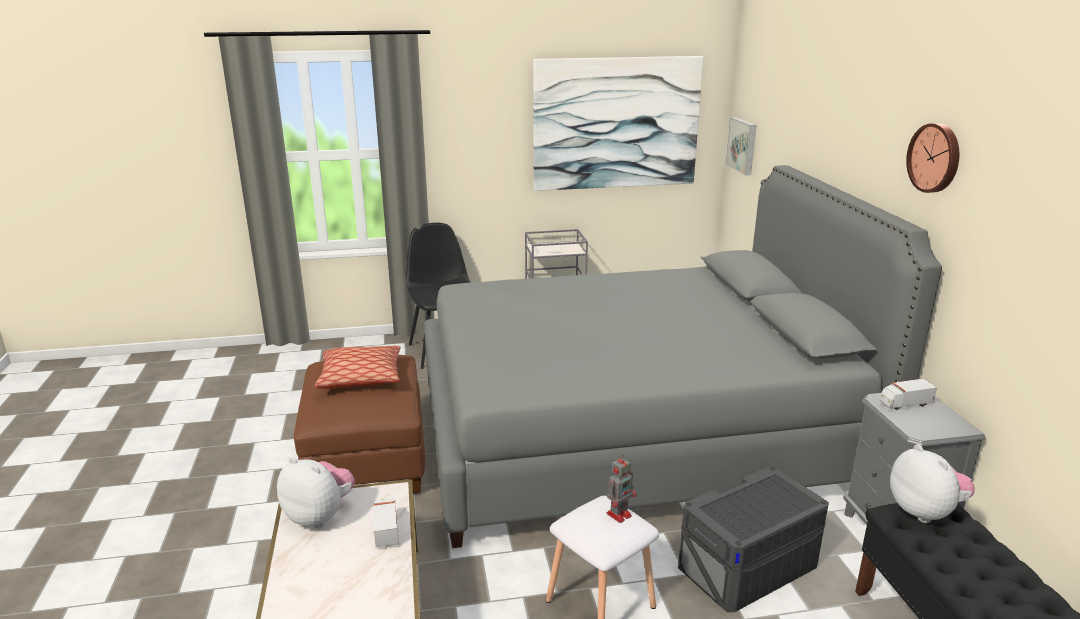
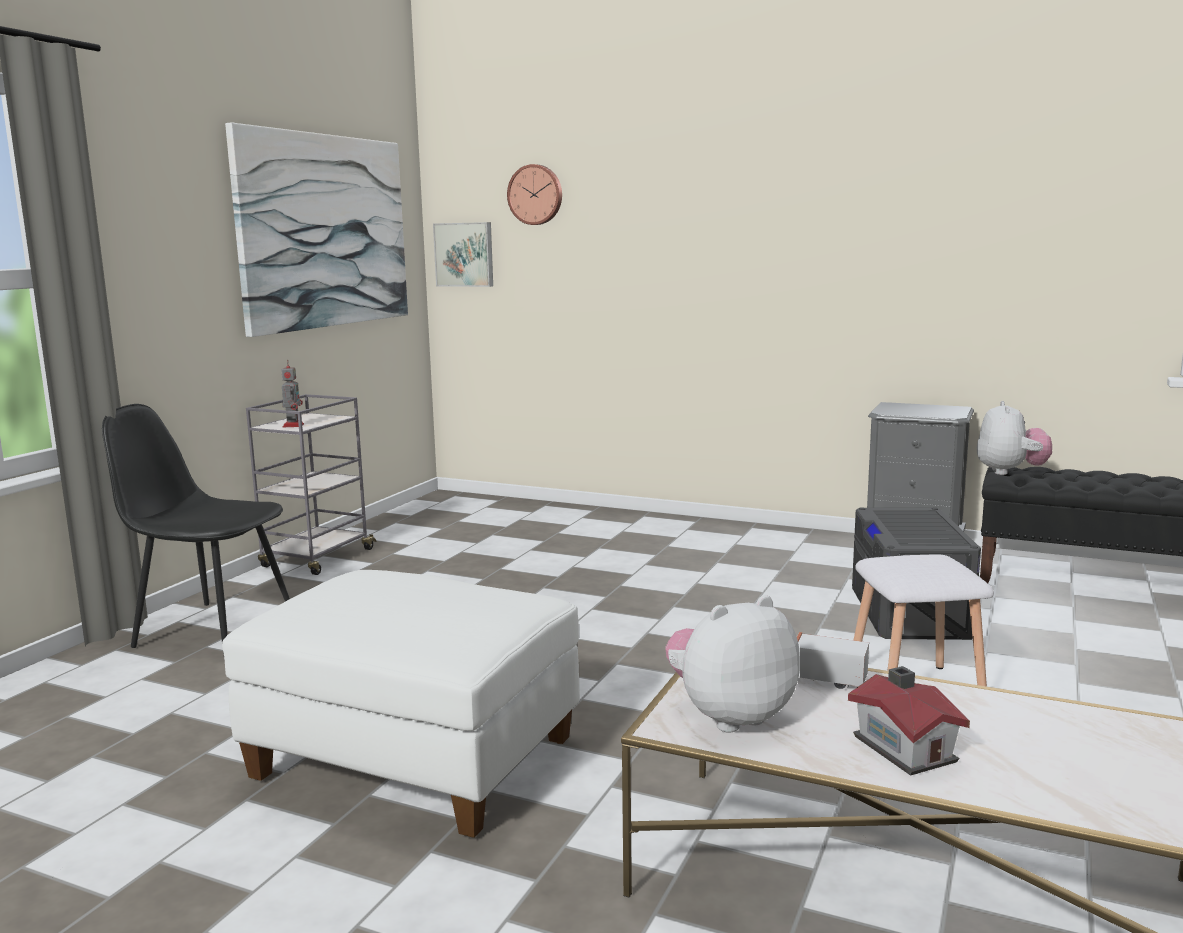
camera: 55 degrees left, 10 degrees down
brown ottoman [294,355,425,494] -> white ottoman [222,570,580,838]
pillow [315,346,401,389] -> none
grey bed [424,165,942,548] -> none
toy robot [606,454,636,523] -> toy robot moved to [281,360,304,427]
toy truck [879,378,937,410] -> none
plush toy [890,444,975,523] -> plush toy turned 90 degrees clockwise [977,401,1052,475]
wall clock [906,123,959,193] -> wall clock moved to [507,164,562,225]
none -> toy house [848,666,970,776]

